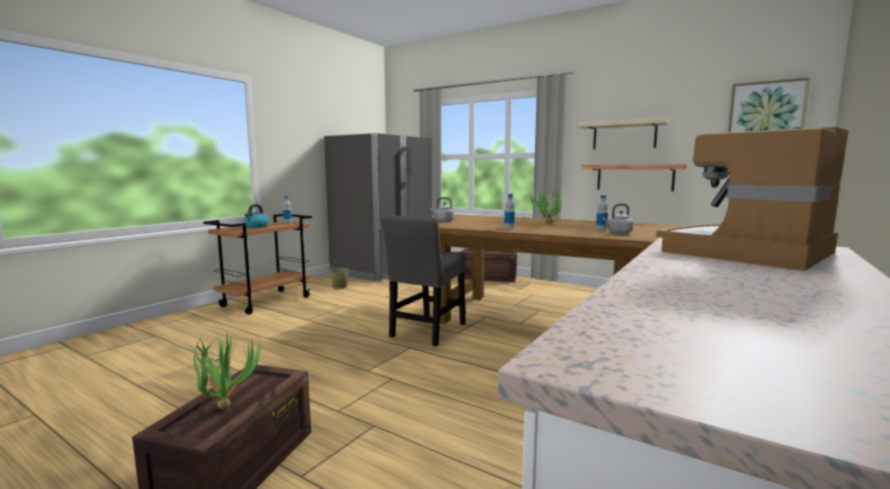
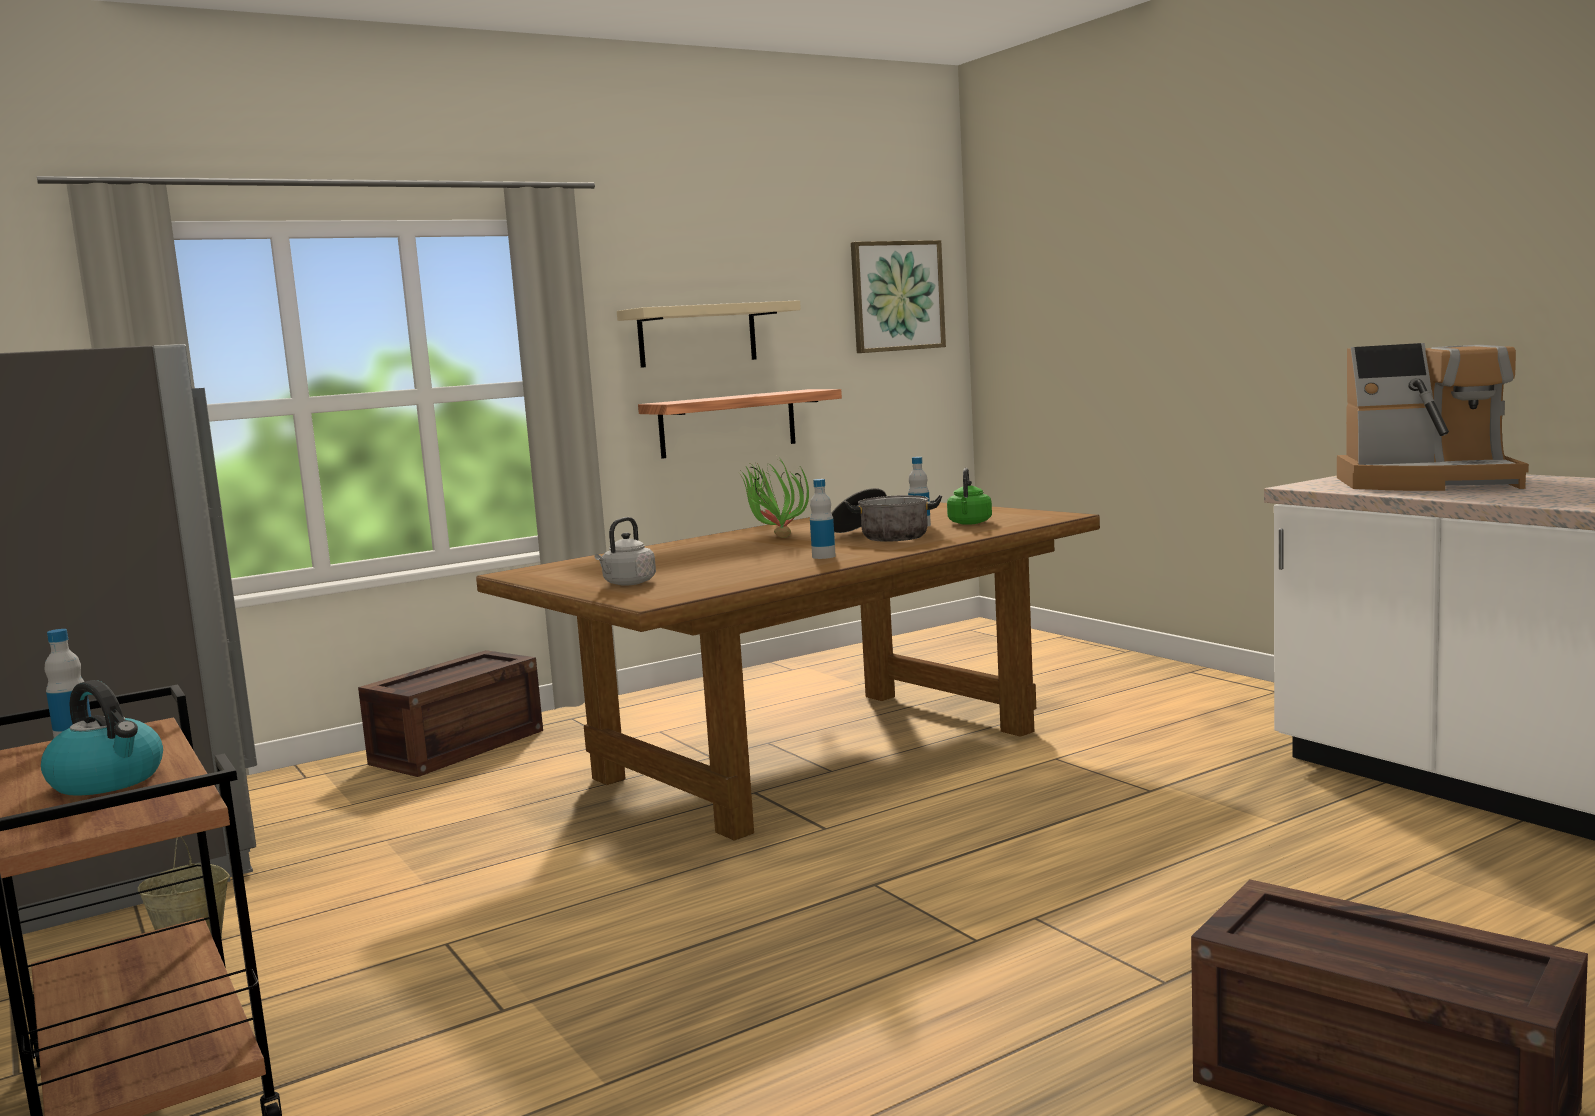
camera: 65 degrees left, 0 degrees up
potted plant [191,332,262,410] -> none
grey chair [381,215,466,346] -> none
grey kettle [603,204,634,234] -> green kettle [947,468,992,525]
coffee machine [656,127,849,271] -> coffee machine turned 60 degrees counterclockwise [1337,343,1529,491]
none -> cooking pot [831,488,942,542]

